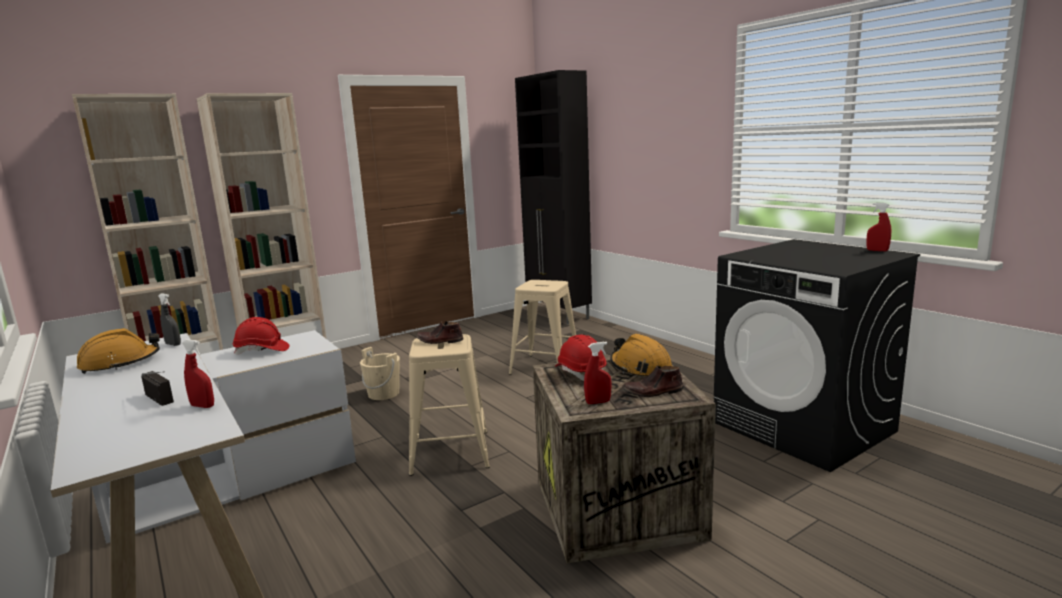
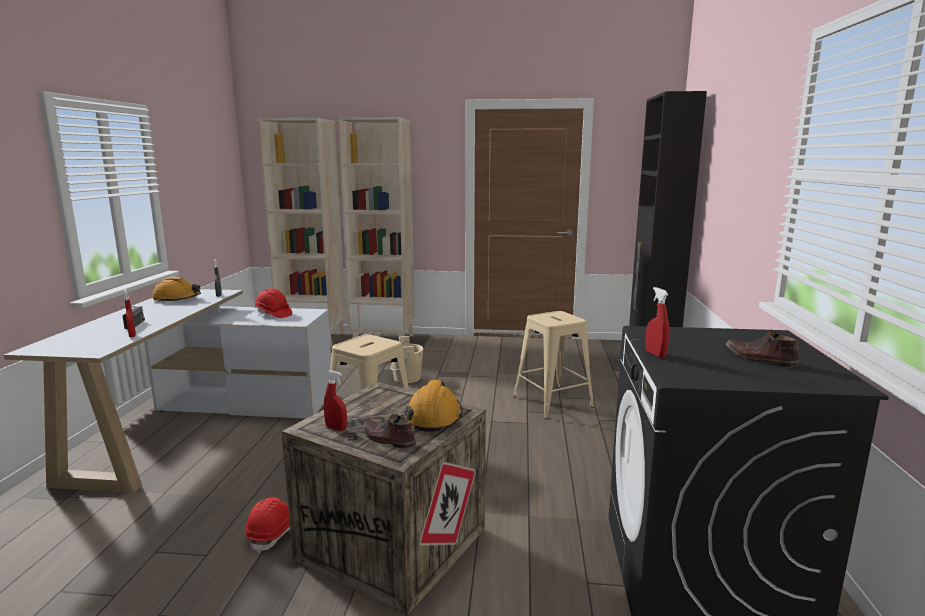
camera: 40 degrees right, 0 degrees up
brown shoe [416,321,464,344] -> brown shoe moved to [726,331,799,367]
red hard hat [554,334,607,381] -> red hard hat moved to [245,498,290,553]
red spray bottle [866,203,891,251] -> red spray bottle moved to [645,287,669,358]

